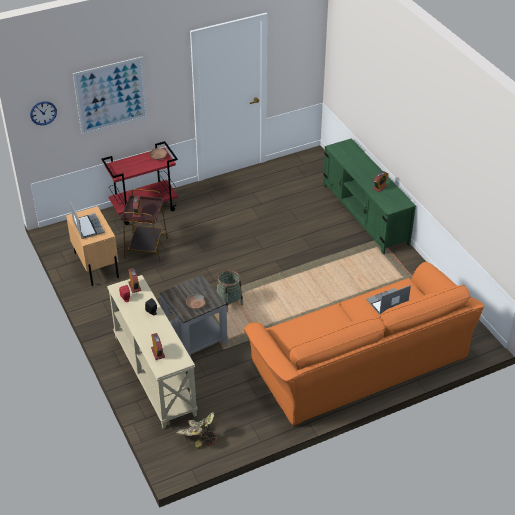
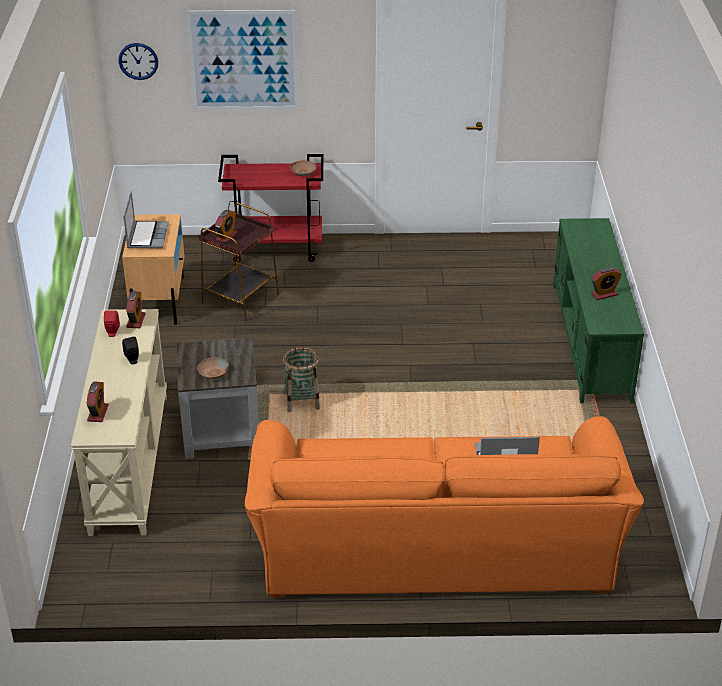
camera: 25 degrees right, 5 degrees down
potted plant [176,412,217,448] -> none

